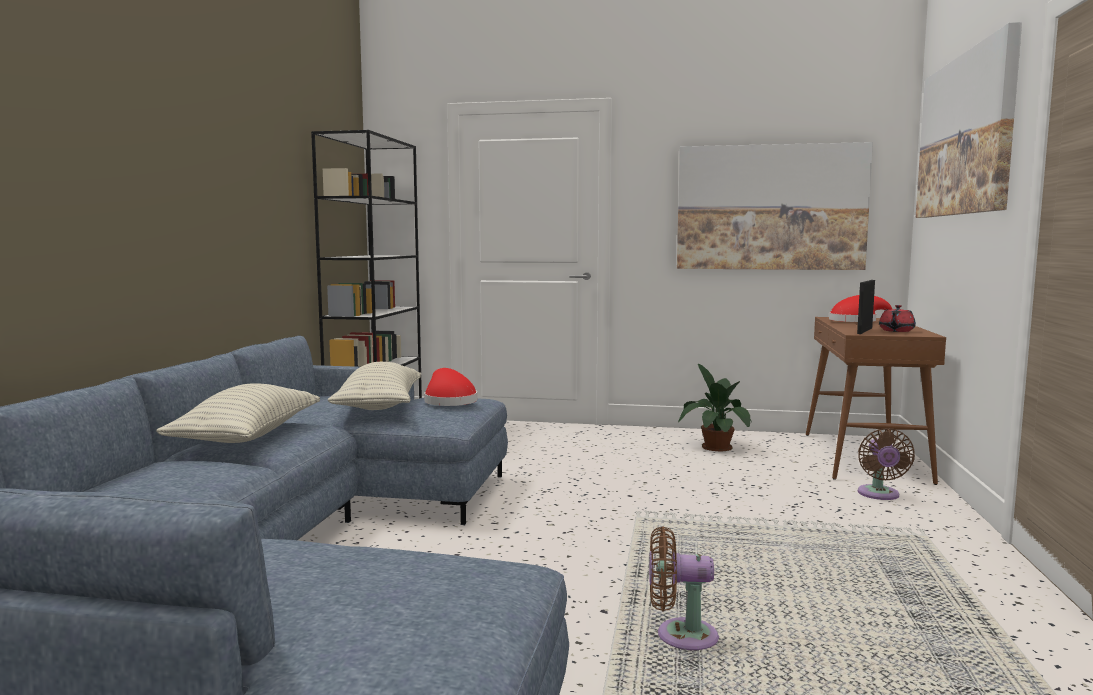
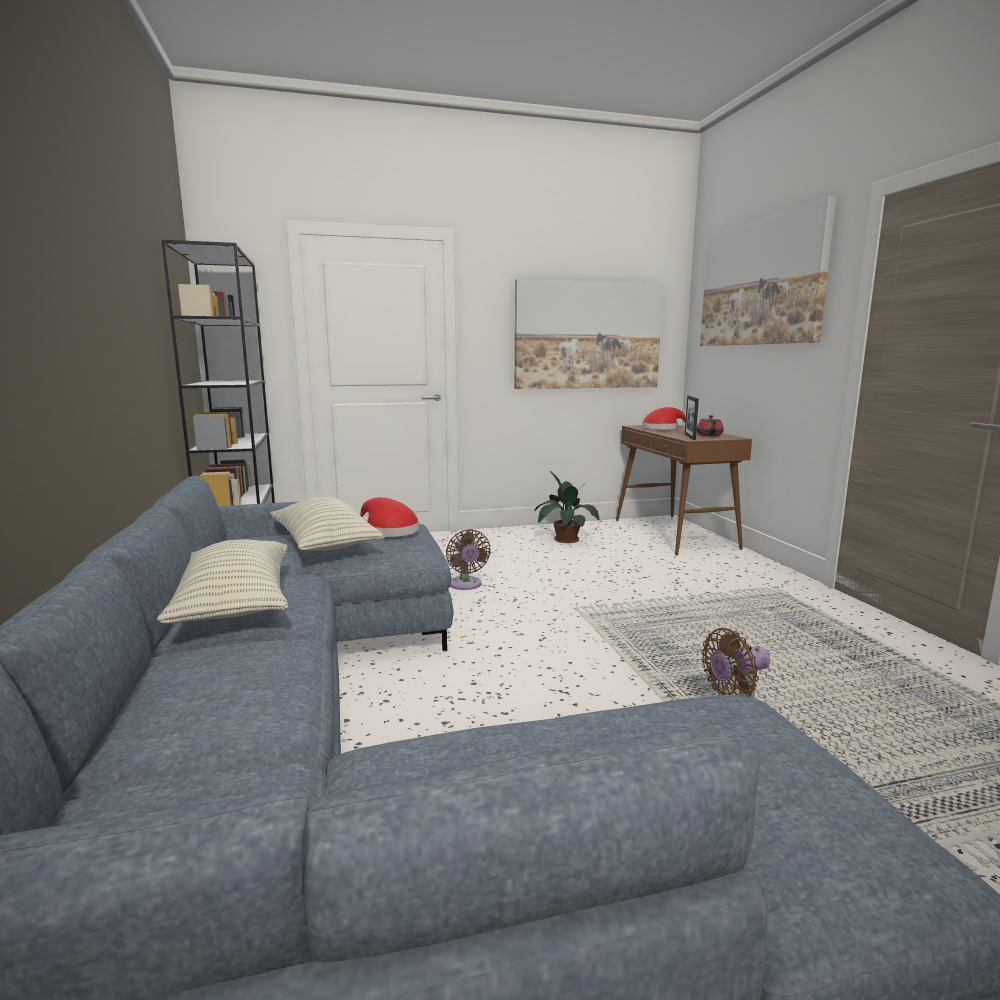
camera: 25 degrees left, 5 degrees up
brown fan [858,428,915,500] -> brown fan moved to [446,529,491,590]

